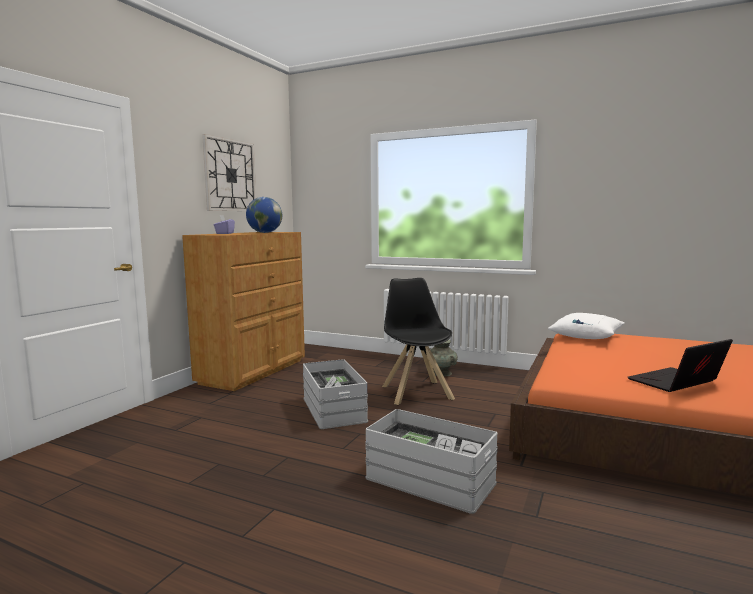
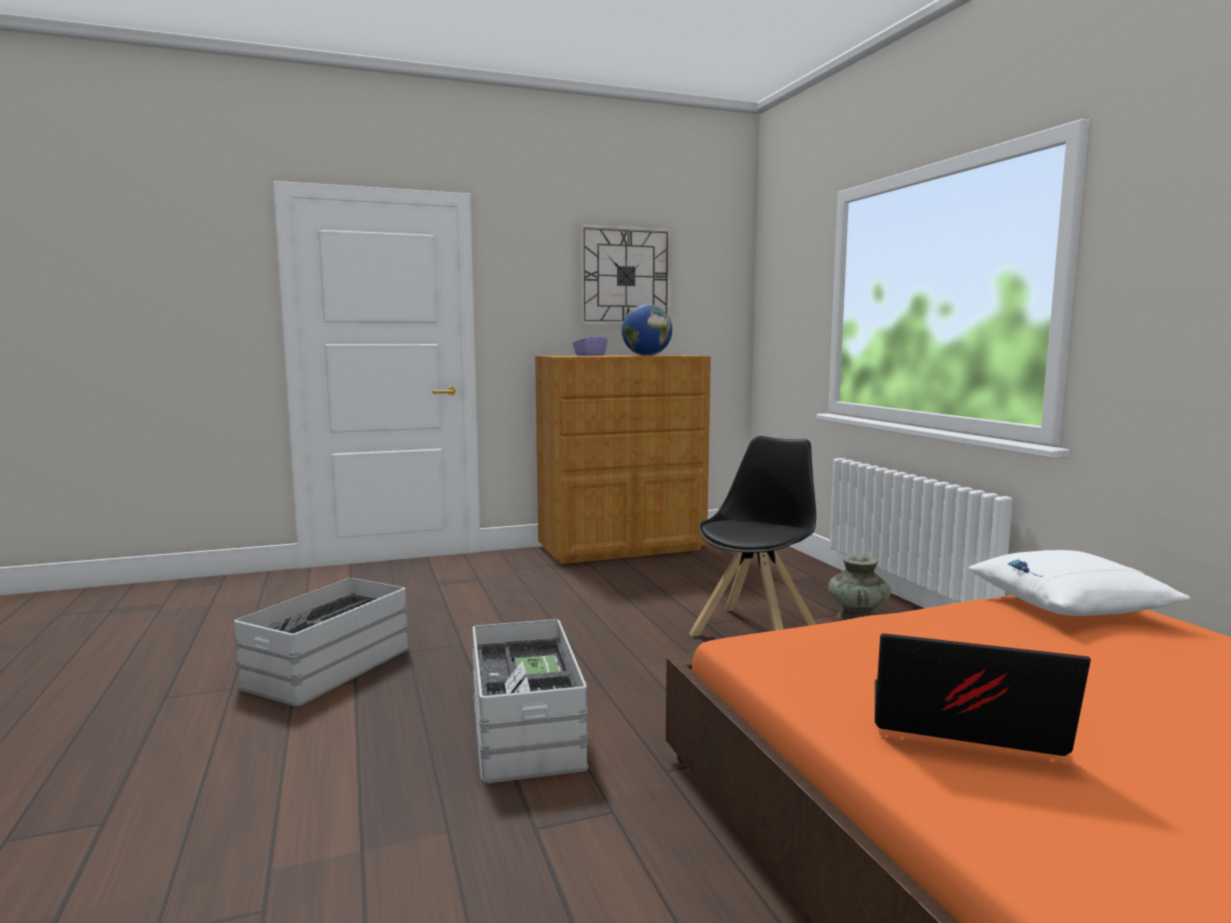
camera: 45 degrees right, 0 degrees up
grey storage box [303,359,368,429] -> grey storage box moved to [234,578,409,706]

